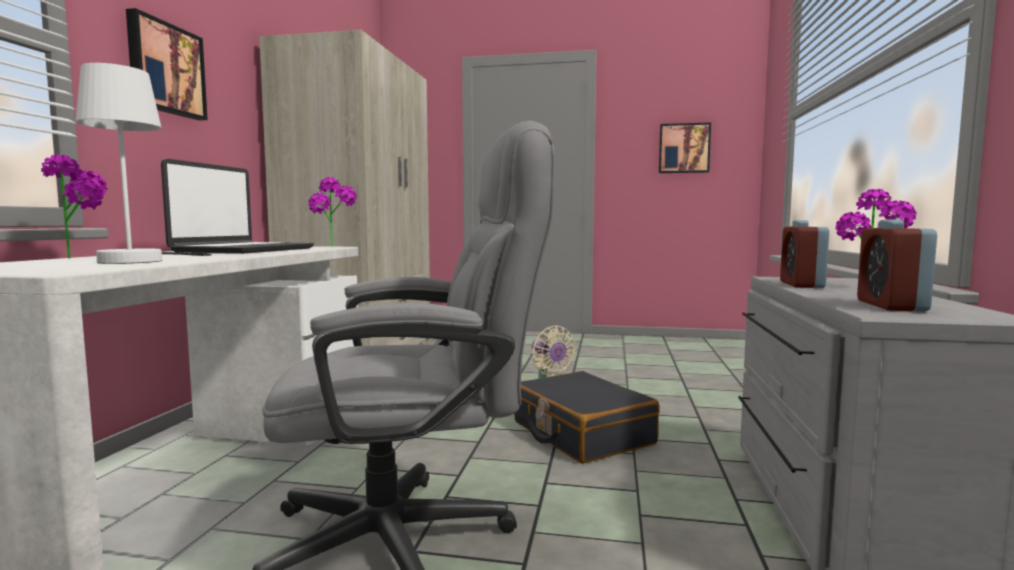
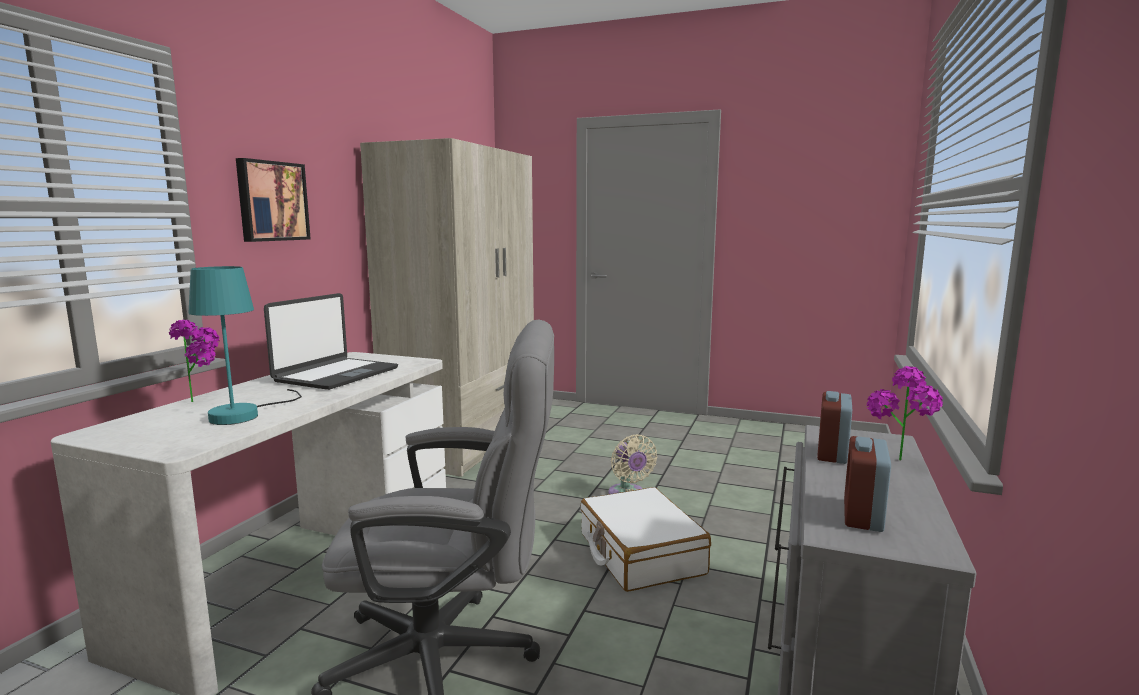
camera: 10 degrees right, 5 degrees up
white table lamp [75,63,212,264] -> turquoise table lamp [188,266,302,425]
potted plant [308,177,357,246] -> none
black suitcase [514,371,660,464] -> white suitcase [580,487,711,592]
picture [659,122,711,173] -> none

